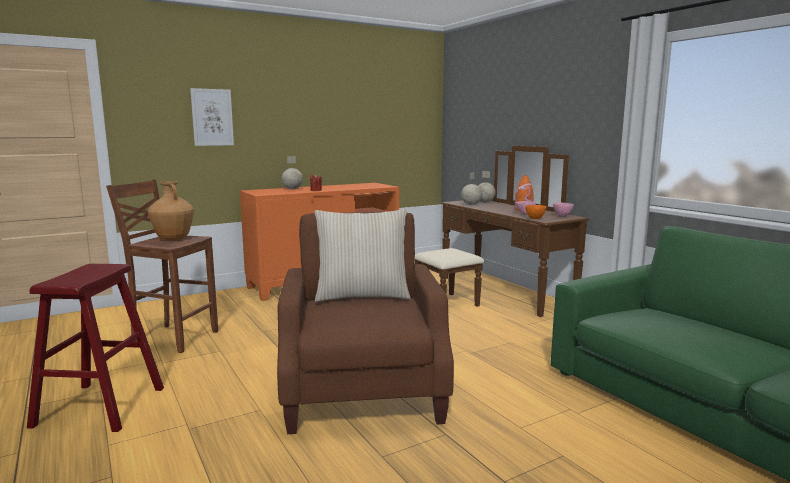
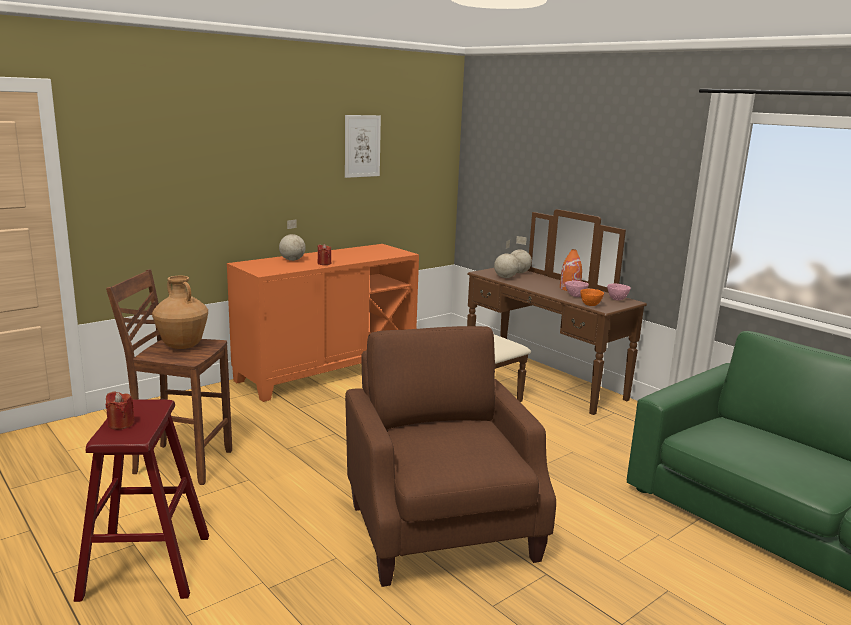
camera: 10 degrees left, 5 degrees up
picture [190,88,234,146] -> picture moved to [345,115,381,178]
beige pillow [315,208,411,302] -> none
none -> red candle [106,391,135,430]

